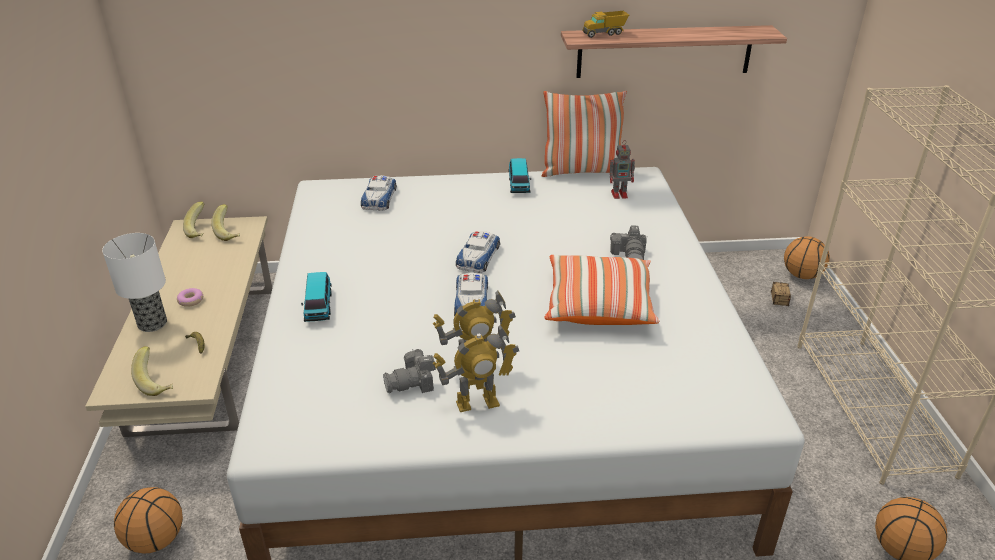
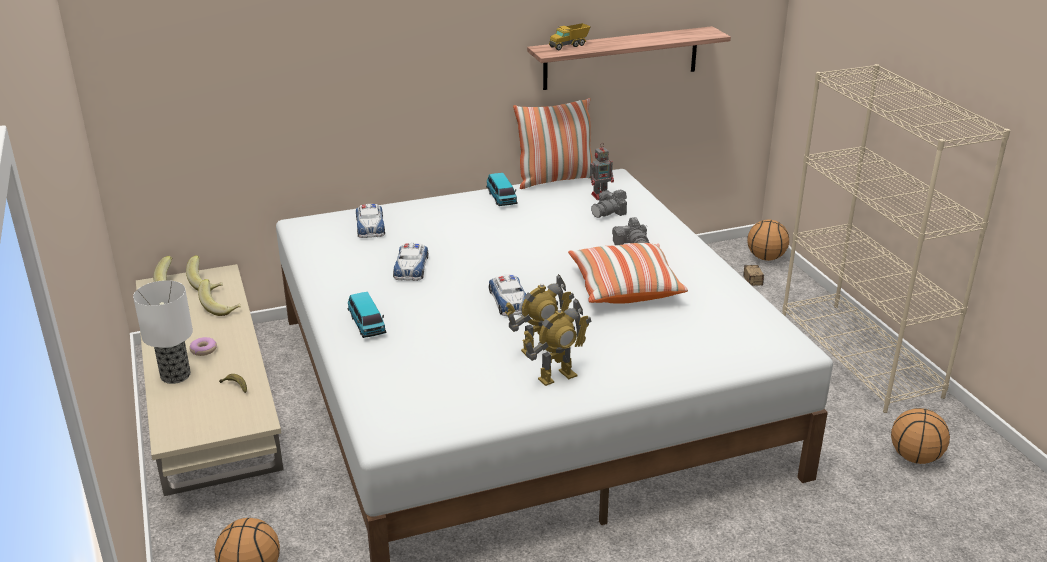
camera: 15 degrees left, 5 degrees down
banana [131,346,173,396] -> banana moved to [198,279,241,316]
camera [383,349,436,393] -> camera moved to [591,190,627,218]
toy car [456,231,500,273] -> toy car moved to [393,243,429,281]

